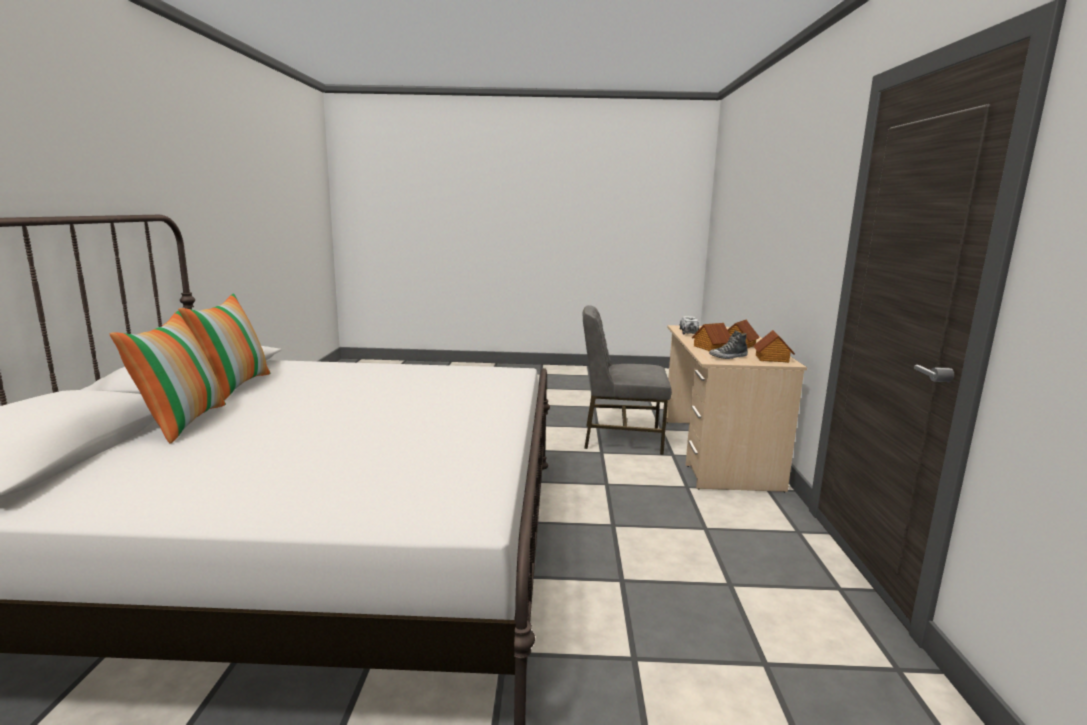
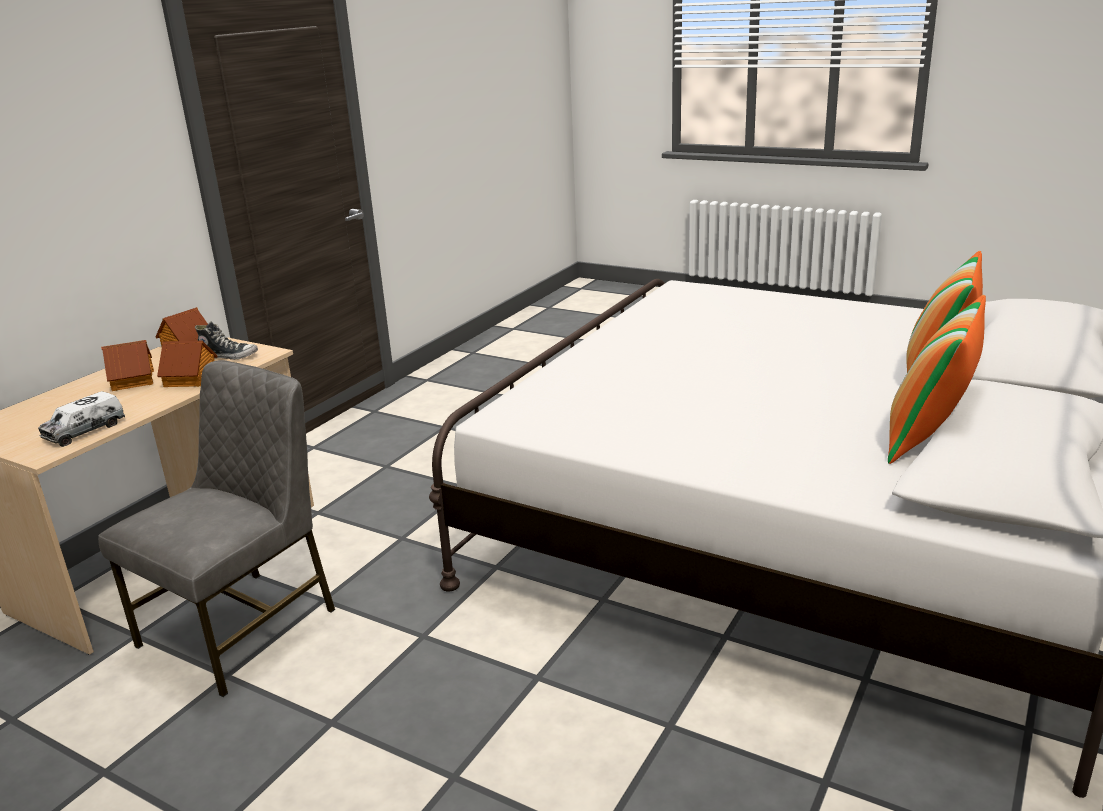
camera: 150 degrees left, 10 degrees up
grey chair [583,305,672,455] -> grey chair turned 90 degrees counterclockwise [98,360,335,697]

